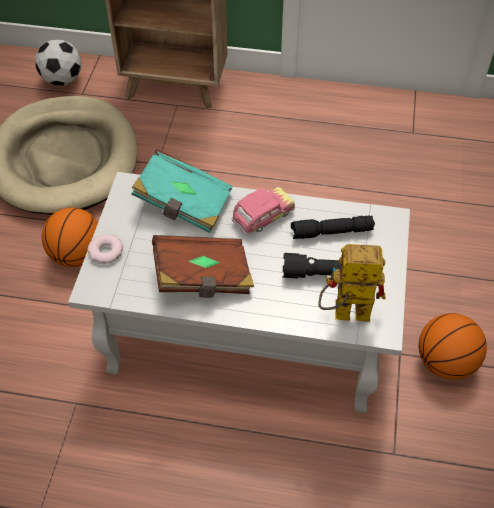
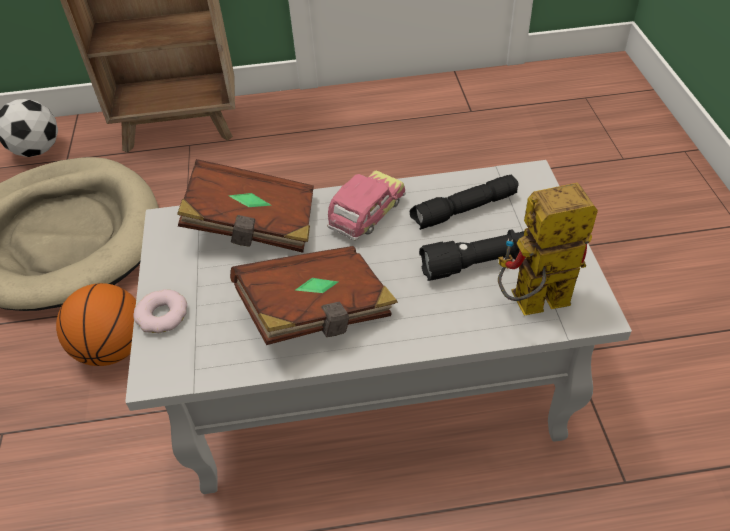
camera: 15 degrees left, 5 degrees down
turquoise book [131,149,233,233] -> brown book [177,159,314,253]
basketball [418,313,487,380] -> none

